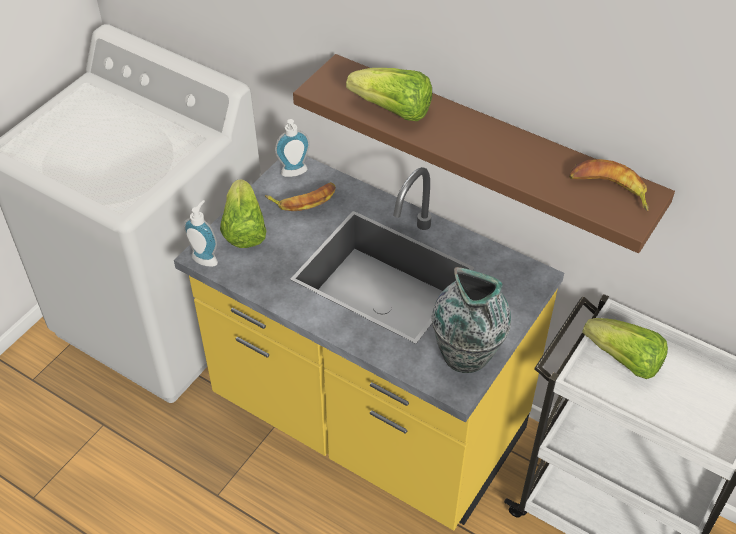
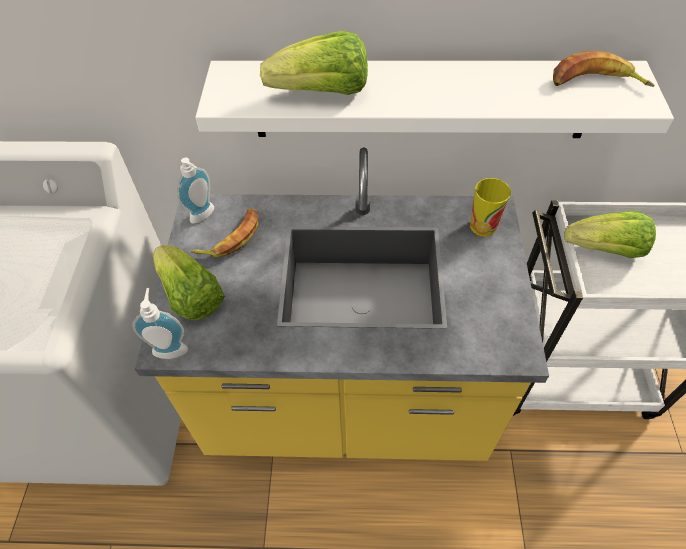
camera: 30 degrees left, 5 degrees up
brown shelf [293,54,675,253] -> white shelf [195,61,674,138]
vase [432,267,511,373] -> none
none -> cup [470,178,511,237]

